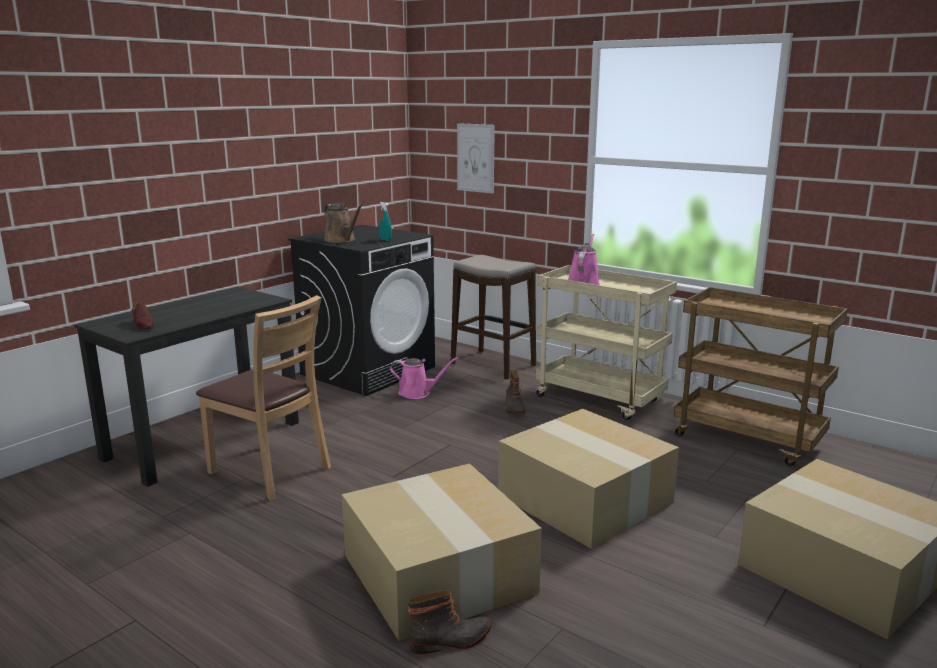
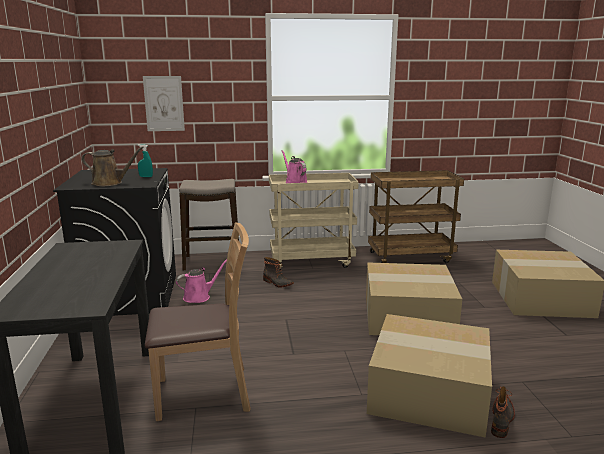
camera: 45 degrees left, 0 degrees up
brown shoe [132,303,154,329] -> none

